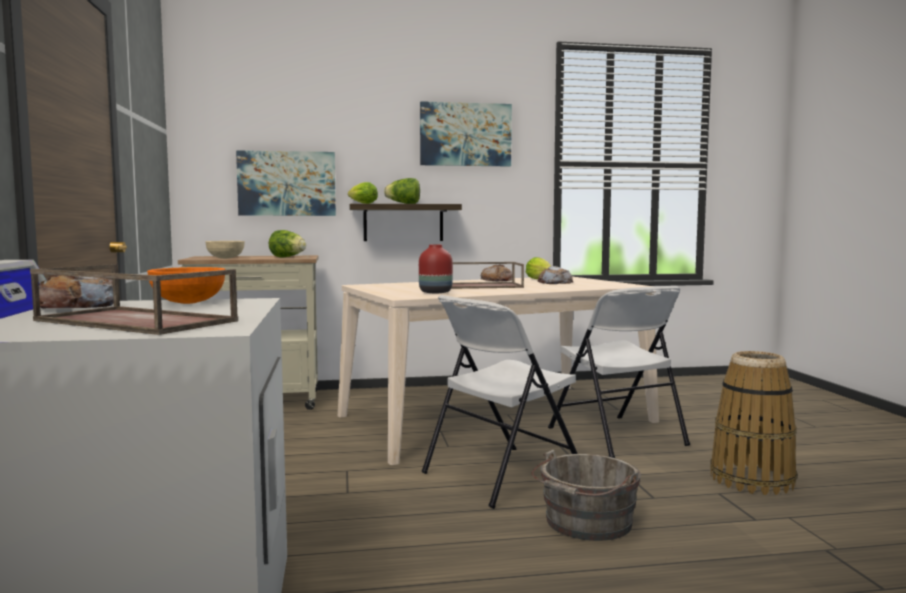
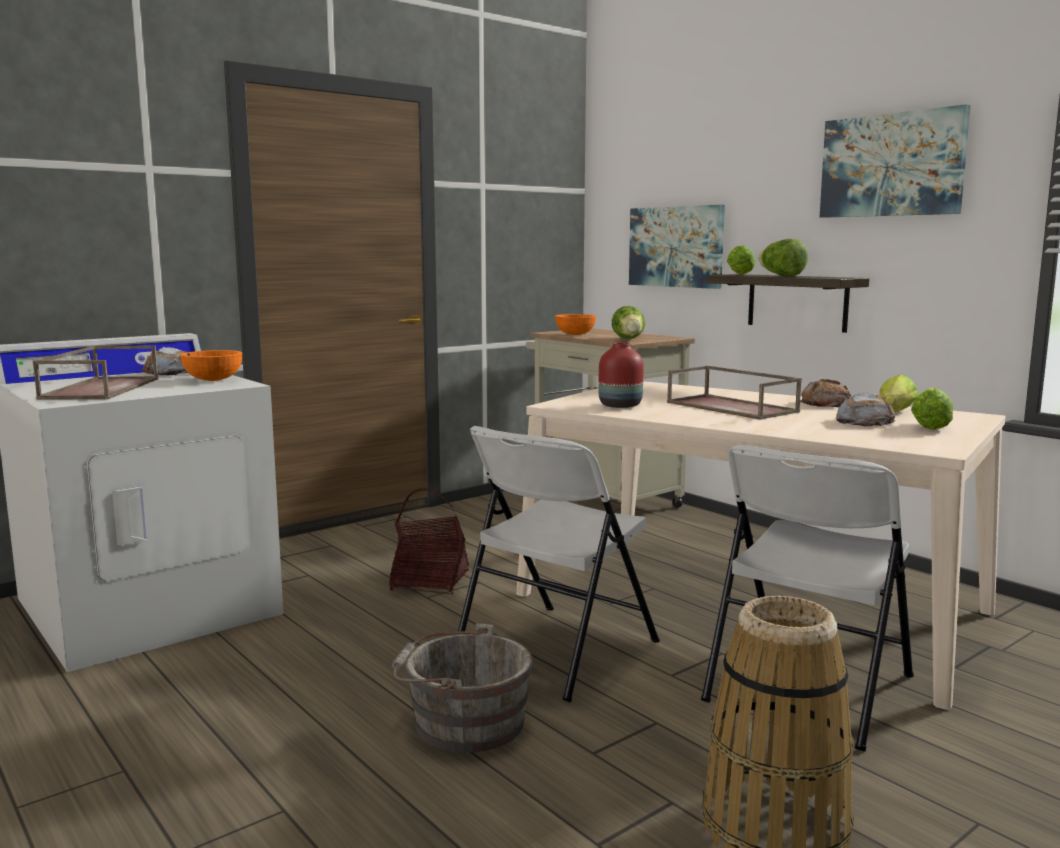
camera: 60 degrees right, 5 degrees up
beige bowl [205,241,245,259] -> orange bowl [555,314,596,335]
white chair [422,295,578,509] -> white chair turned 75 degrees counterclockwise [458,426,660,703]
none -> basket [389,489,469,594]
none -> lettuce [911,388,953,430]

